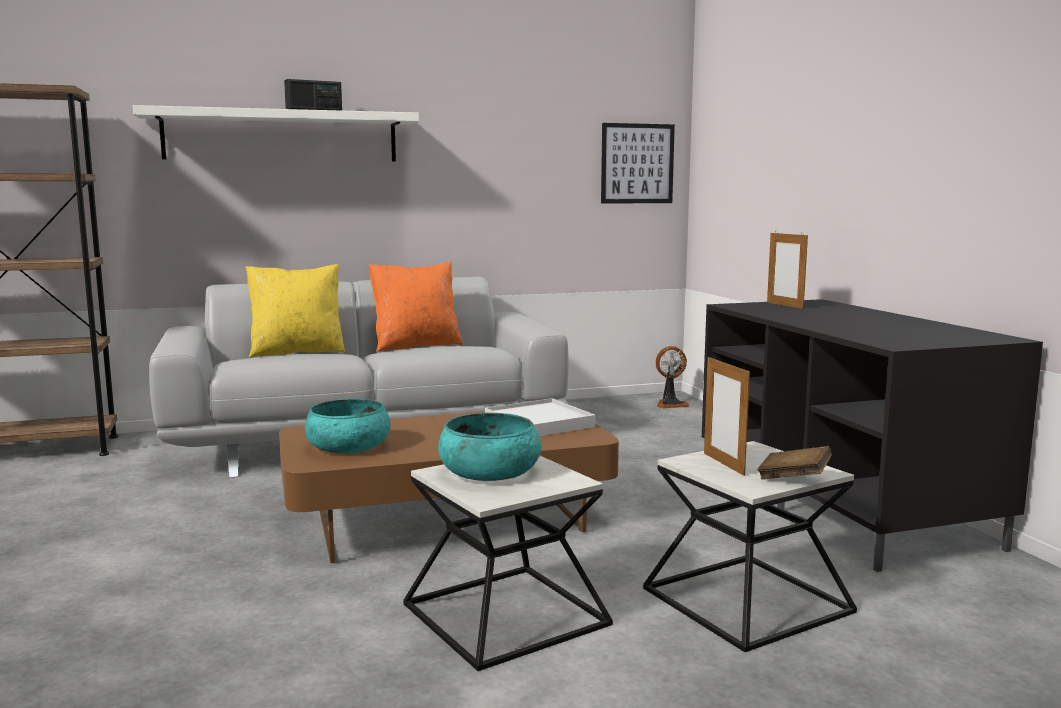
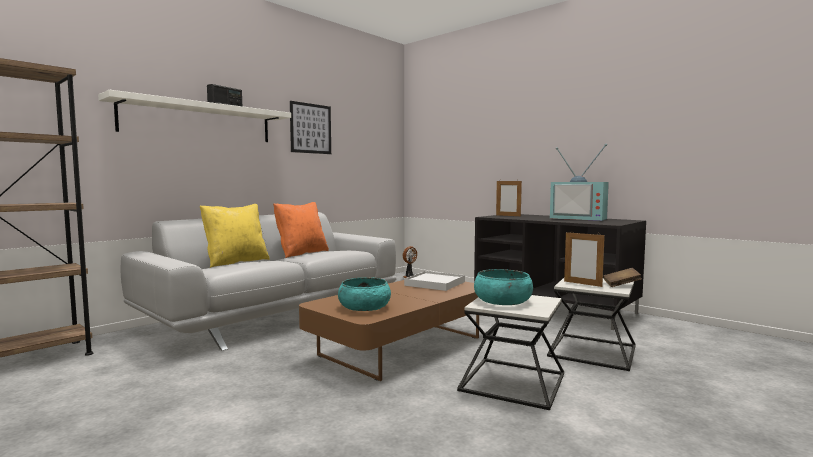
camera: 30 degrees left, 5 degrees down
picture [601,123,675,204] -> picture moved to [290,101,331,154]
none -> television [550,144,609,221]

